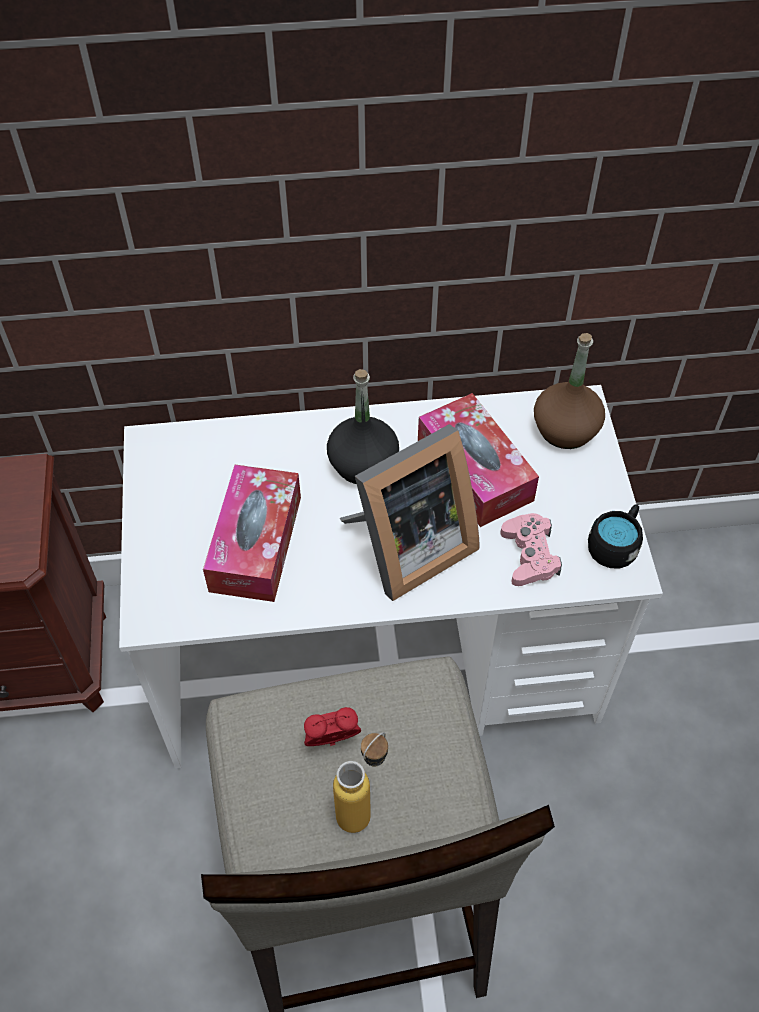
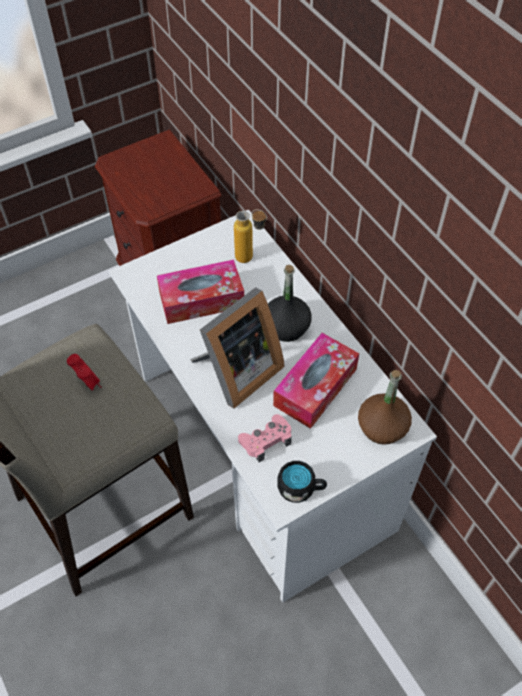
camera: 65 degrees right, 0 degrees up
bottle [333,732,388,833] -> bottle moved to [234,209,267,263]
picture frame [340,424,479,601] -> picture frame turned 75 degrees counterclockwise [190,287,285,409]

